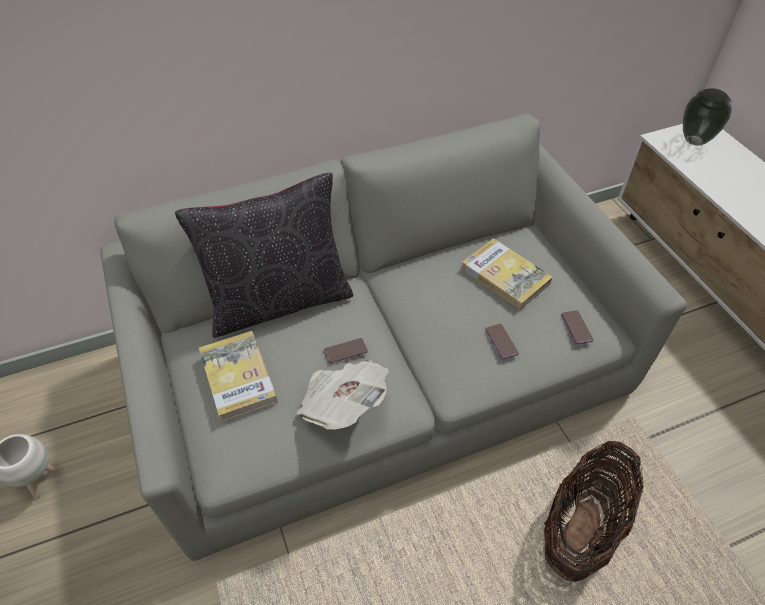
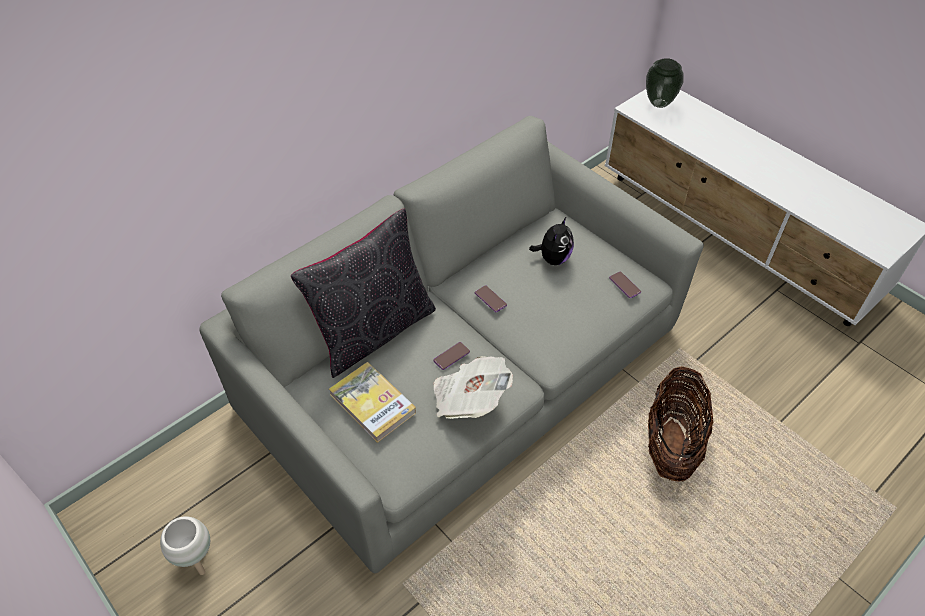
camera: 20 degrees left, 0 degrees up
book [461,238,553,310] -> plush toy [529,216,574,265]
phone [485,324,519,359] -> phone moved to [475,285,507,312]

